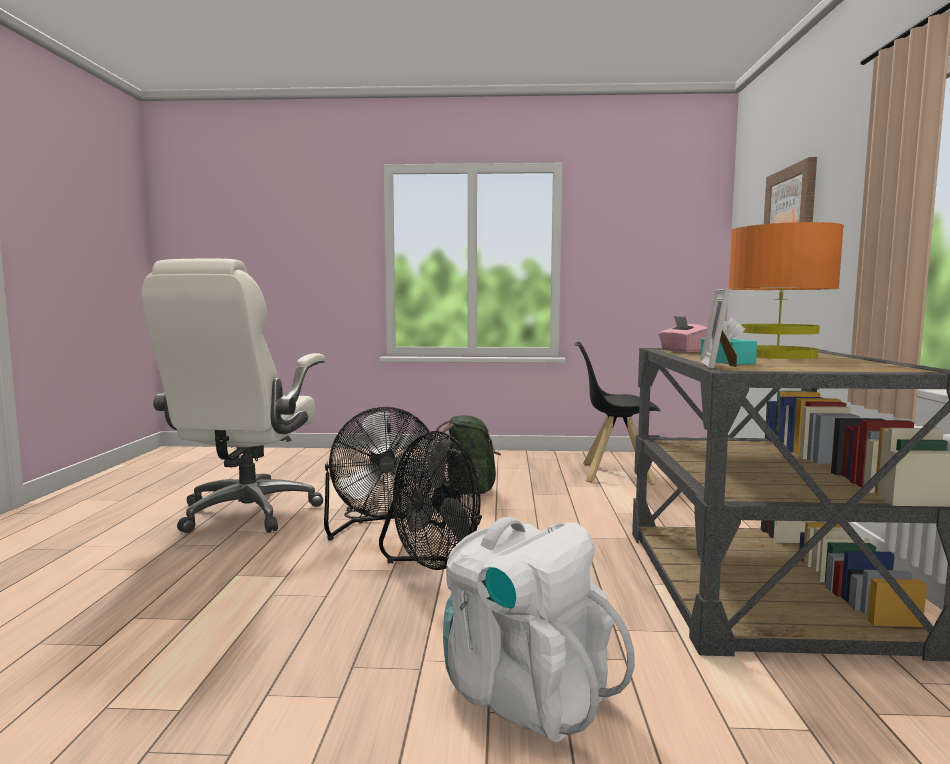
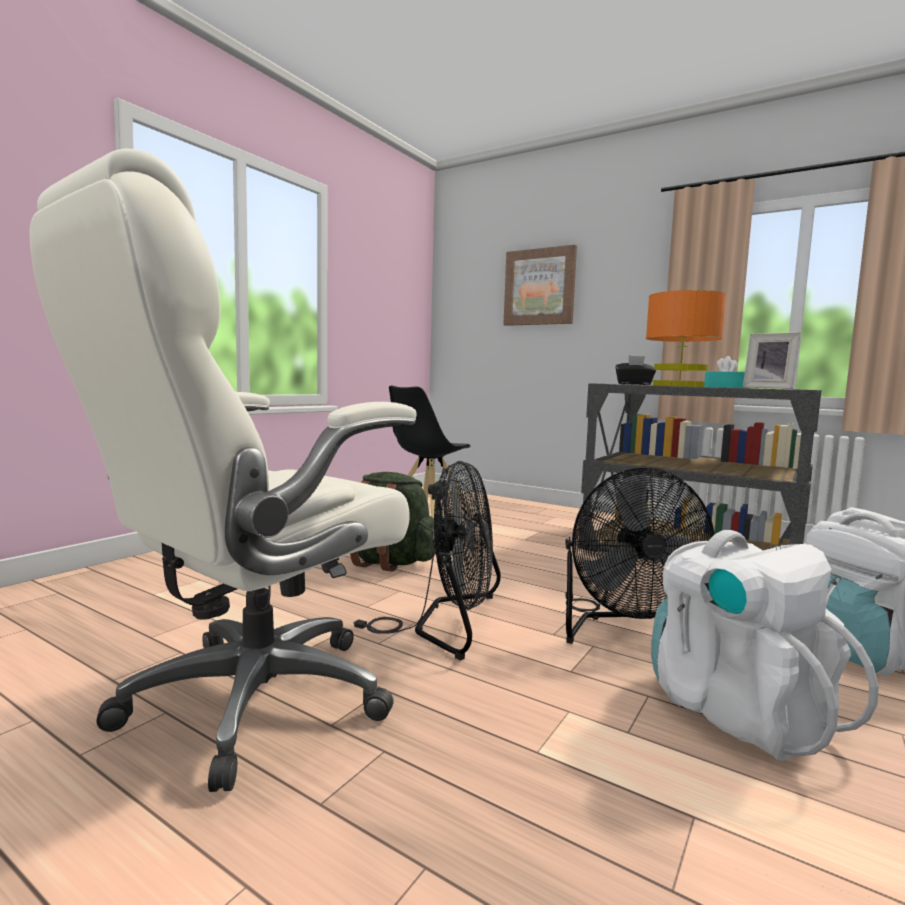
camera: 60 degrees left, 0 degrees up
white office chair [141,259,325,533] -> white office chair turned 90 degrees clockwise [30,148,416,792]
pink tissue box [658,316,707,352] -> black tissue box [615,356,656,385]
none -> white backpack [651,530,879,761]

